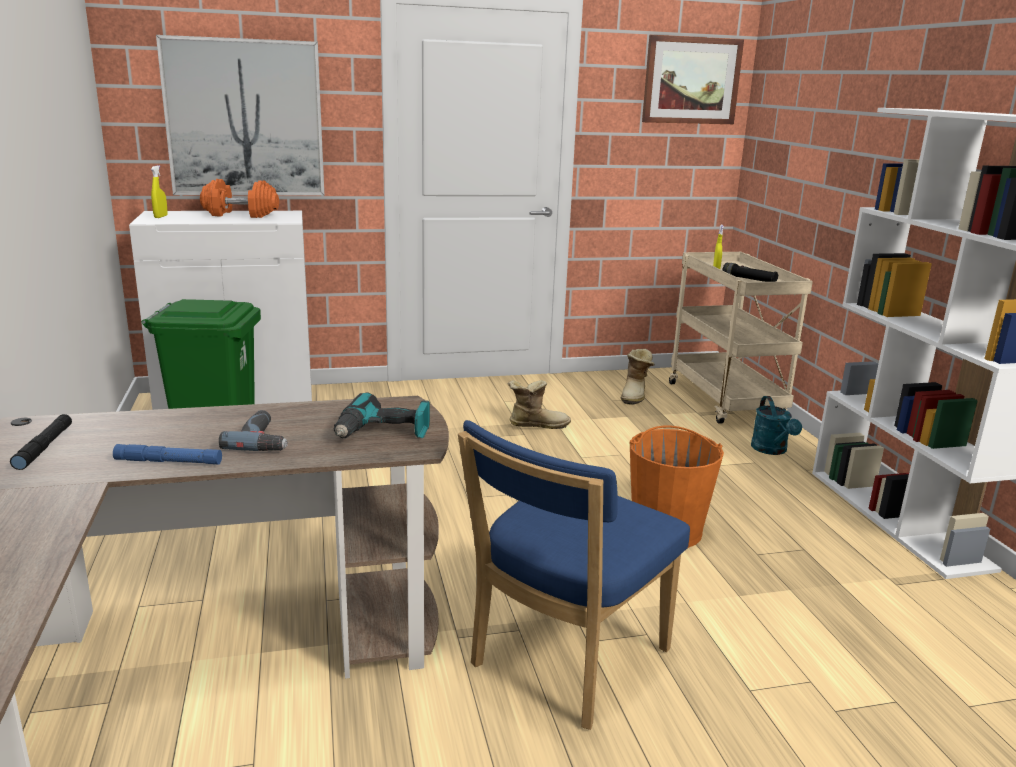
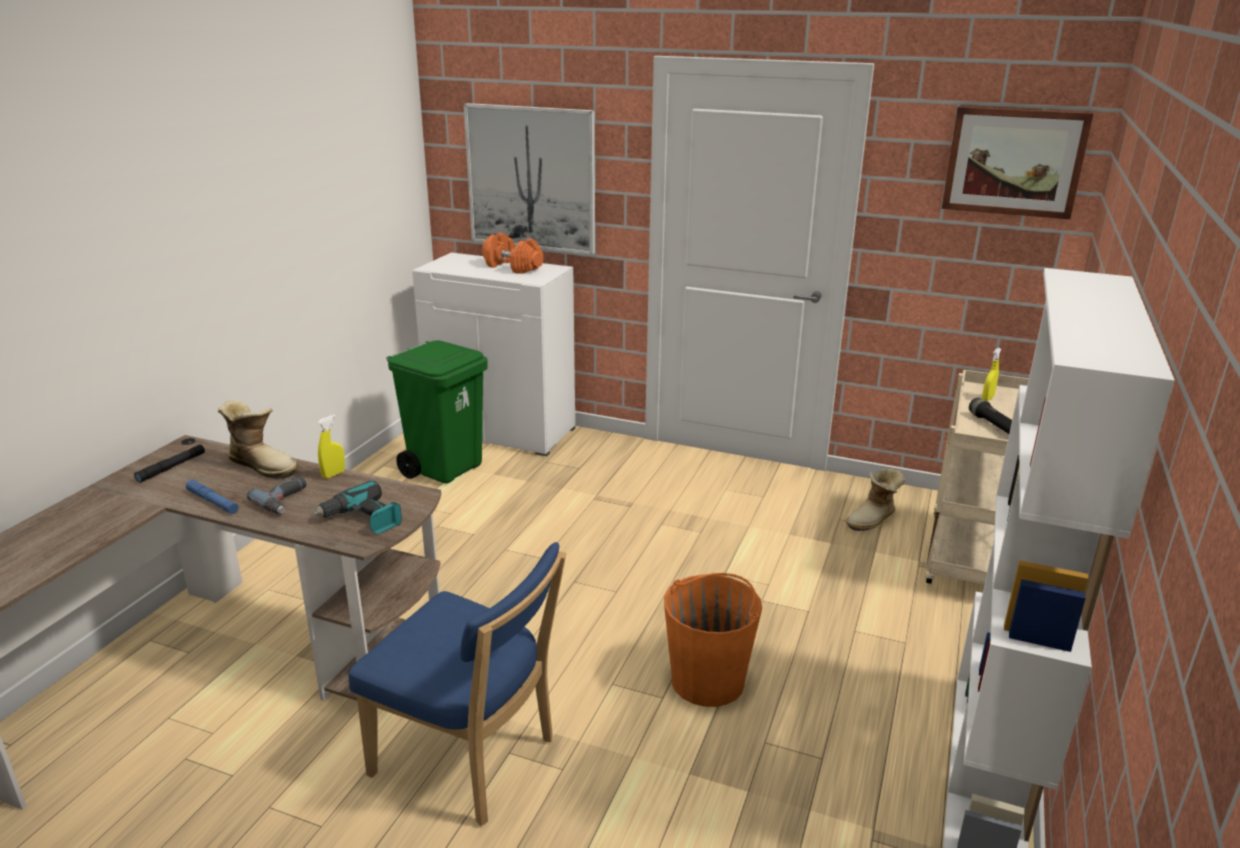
camera: 35 degrees right, 5 degrees up
yellow spray bottle [151,165,167,218] -> yellow spray bottle moved to [318,414,345,479]
blue chair [458,420,690,730] -> blue chair turned 135 degrees counterclockwise [349,542,566,826]
boot [508,380,571,429] -> boot moved to [218,400,298,479]
turquoise watering can [751,396,802,455] -> none

